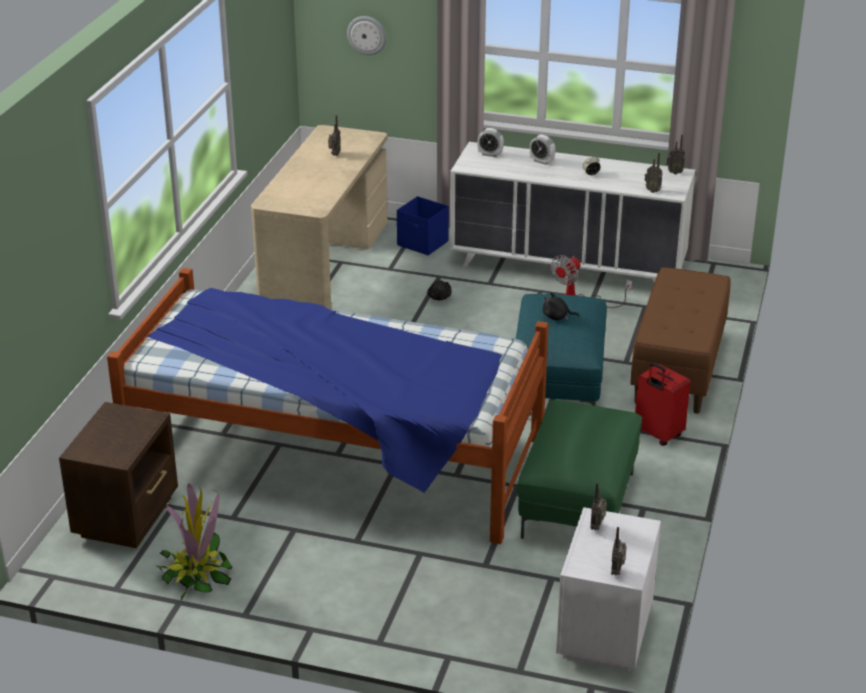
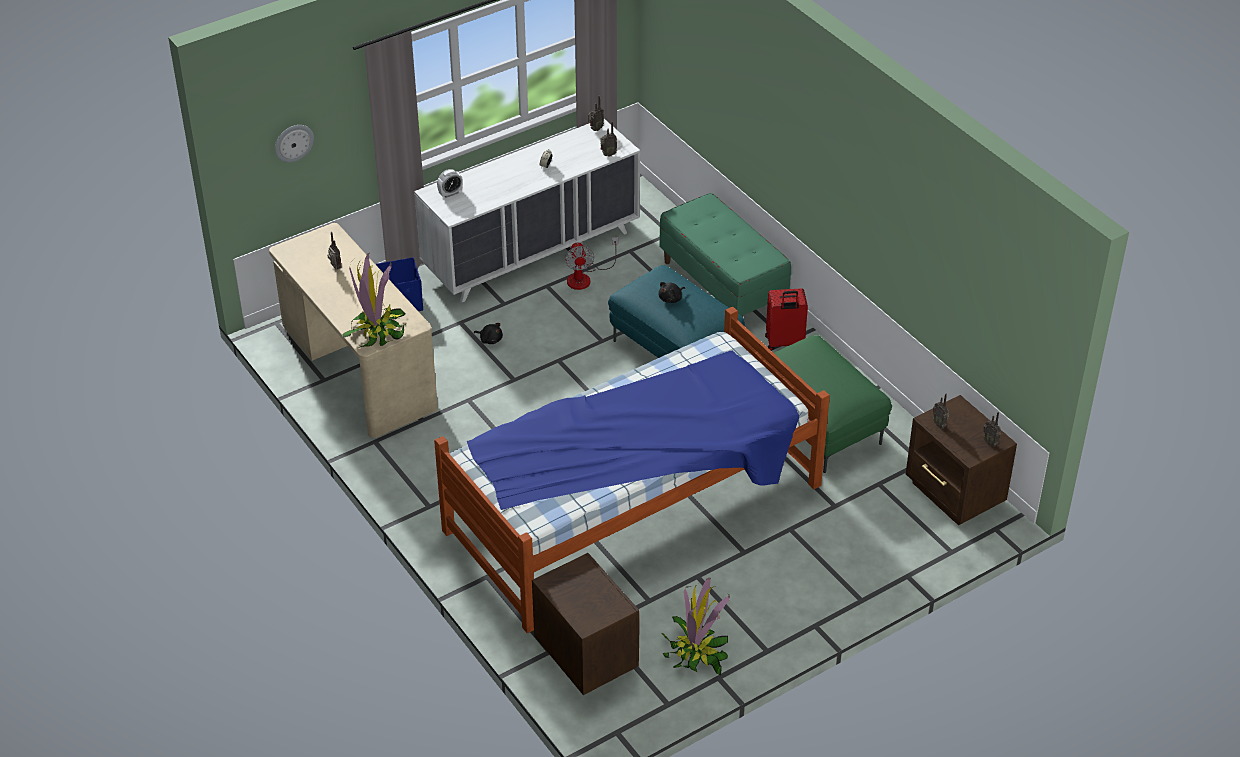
camera: 50 degrees left, 10 degrees up
alarm clock [530,135,556,165] -> none
white nightstand [556,507,661,671] -> brown nightstand [906,395,1017,526]
brown bench [630,267,731,414] -> green bench [660,193,791,317]
none -> potted plant [343,252,406,348]

